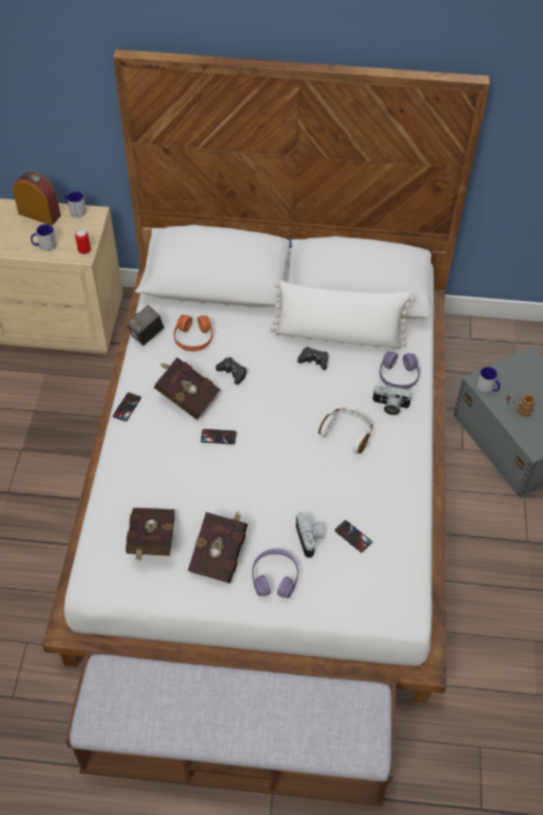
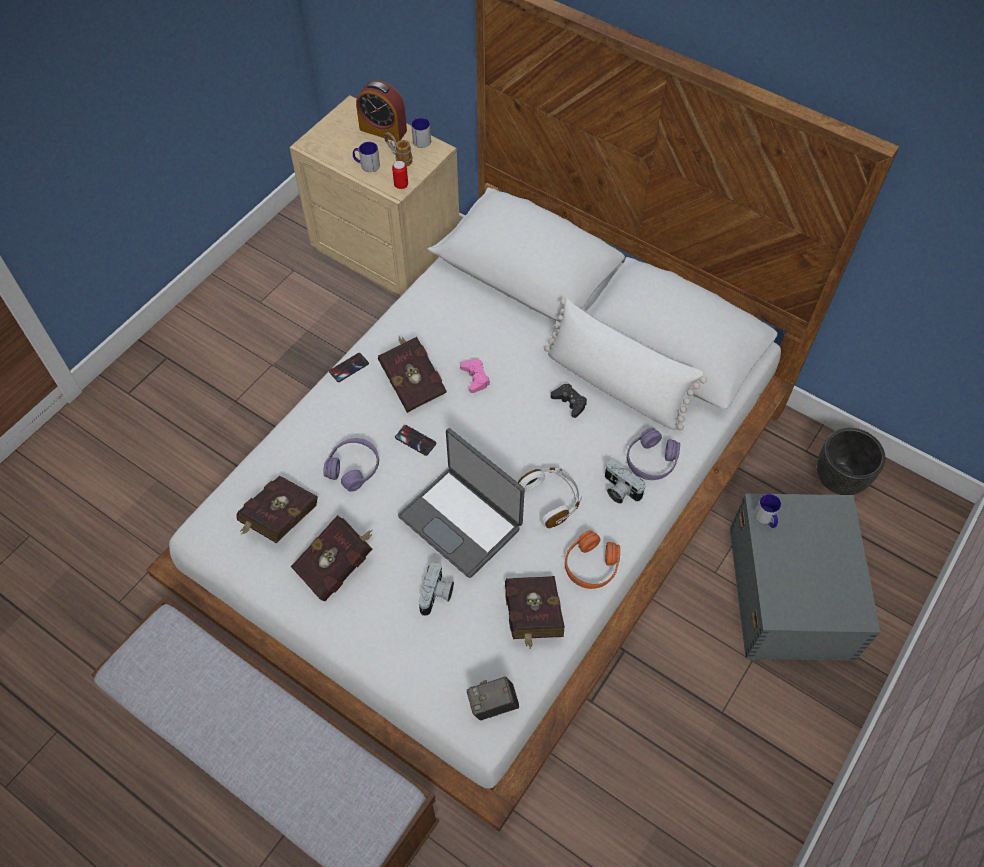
camera: 30 degrees right, 5 degrees up
alarm clock [13,172,61,226] -> alarm clock turned 150 degrees clockwise [356,80,407,142]
camera [127,305,164,346] -> camera moved to [467,676,519,720]
orange headphones [174,315,213,352] -> orange headphones moved to [565,530,620,589]
black game controller [216,357,247,385] -> pink game controller [460,359,490,393]
purple headphones [252,549,299,598] -> purple headphones moved to [323,438,379,492]
phone [335,520,372,552] -> none
mug [506,394,536,417] -> mug moved to [384,132,413,166]
none -> laptop [398,428,525,578]
none -> red book [505,576,565,649]
none -> black planter [817,428,885,495]

